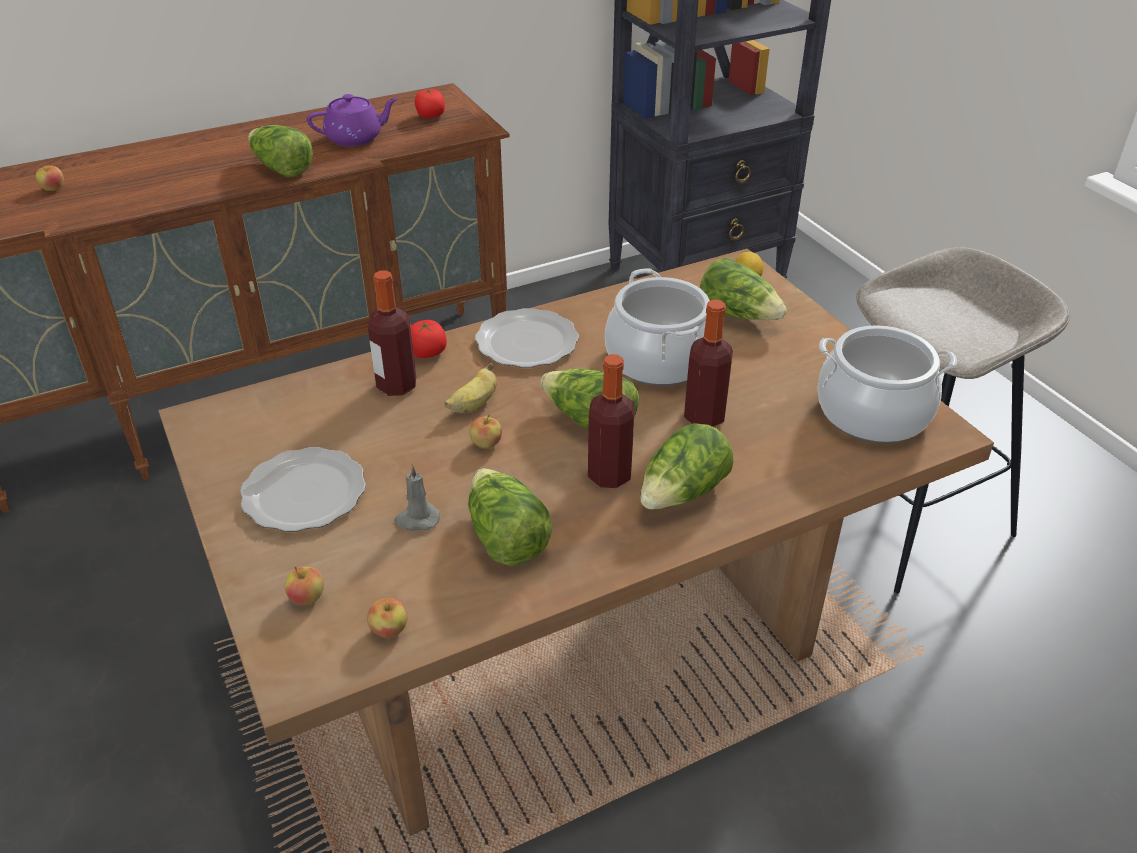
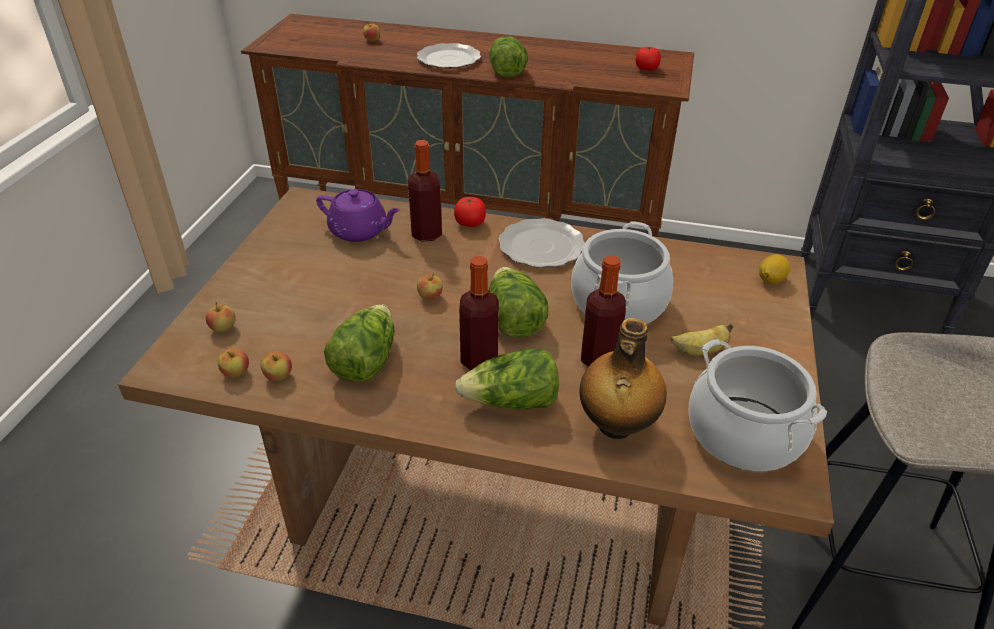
camera: 40 degrees right, 0 degrees up
plate [240,447,366,532] -> plate moved to [417,43,481,69]
purple teapot [307,94,398,147] -> purple teapot moved to [316,189,400,242]
grey candle [394,464,440,531] -> none
banana [444,363,497,413] -> banana moved to [671,323,733,356]
lettuce [700,258,787,320] -> none
none -> apple [261,351,292,381]
none -> bottle [579,318,667,439]

